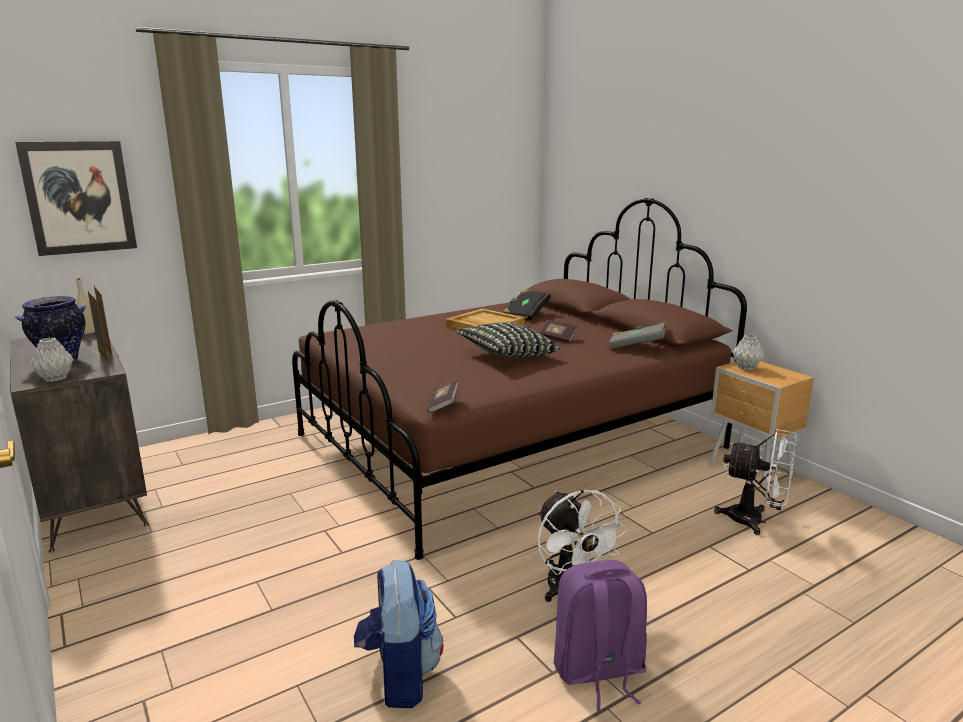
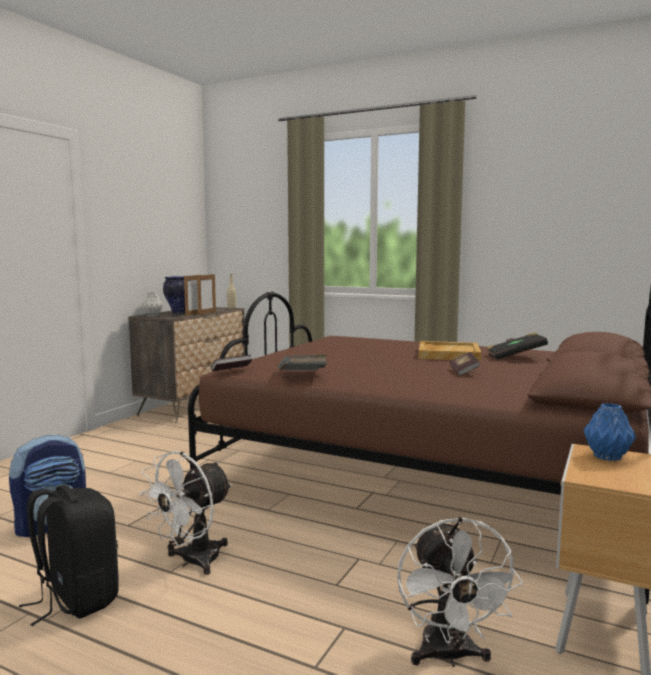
camera: 60 degrees right, 10 degrees down
picture [15,141,137,256] -> none
pillow [457,322,560,358] -> none
purple backpack [554,560,647,711] -> black backpack [19,485,119,626]
grey book [608,322,666,349] -> grey book moved to [278,353,327,370]
grey vase [733,335,764,370] -> blue vase [584,403,636,461]

